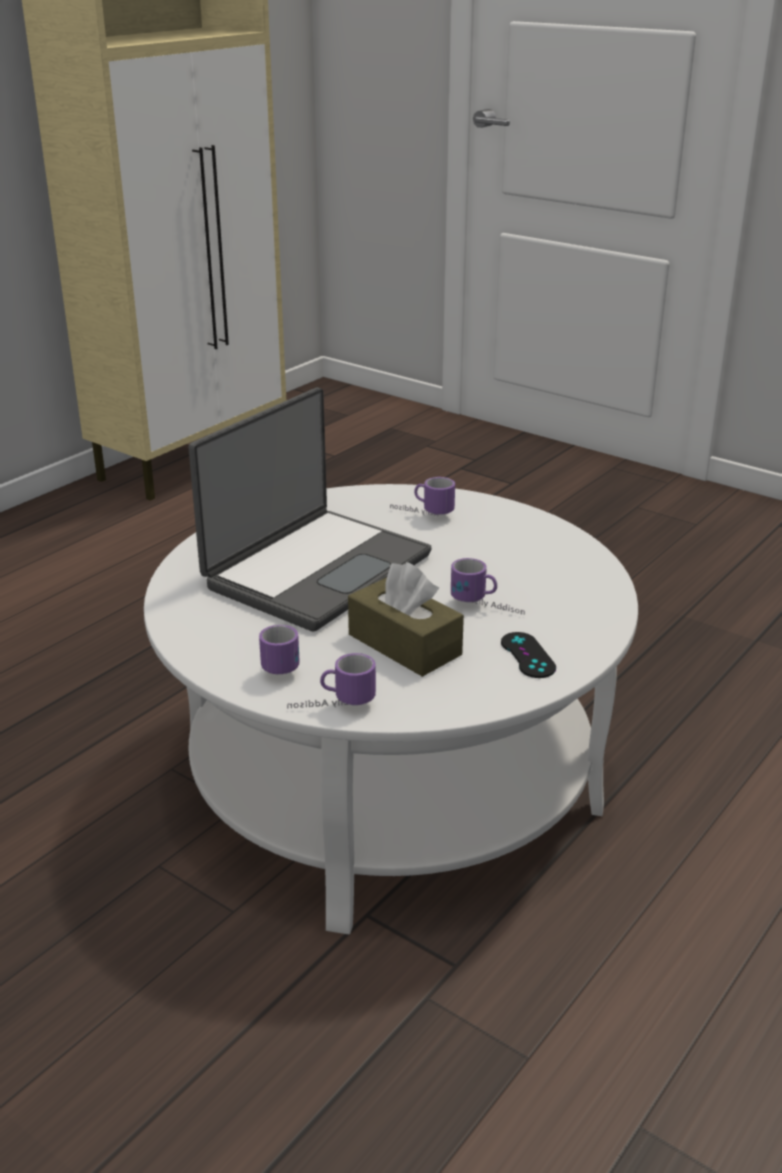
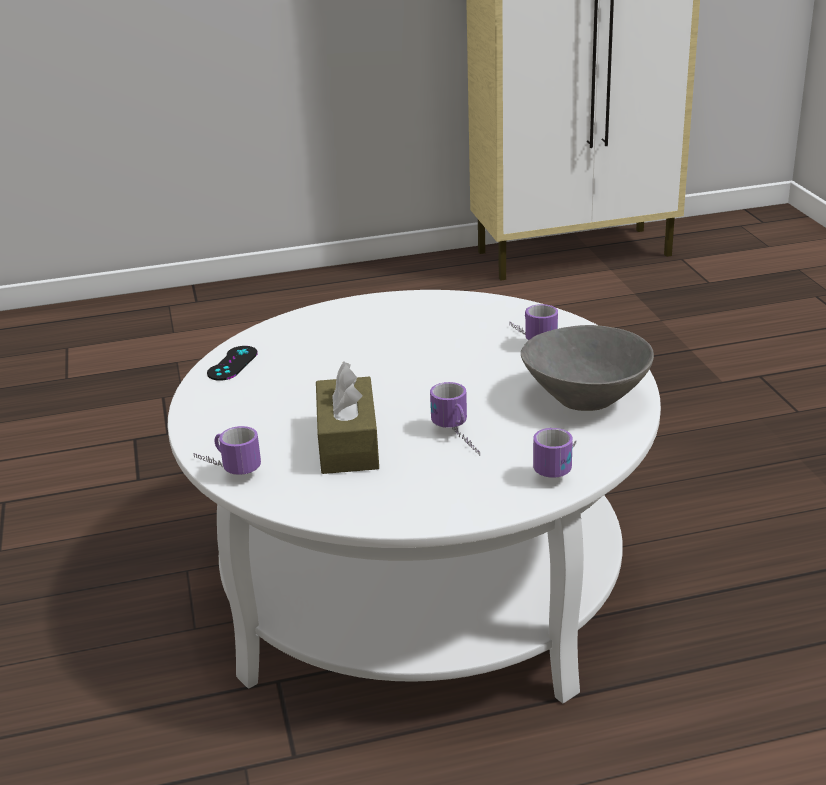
camera: 40 degrees right, 0 degrees up
laptop [188,387,432,631] -> none
mug [259,625,299,674] -> mug moved to [533,428,576,478]
black game controller [501,632,556,678] -> black game controller moved to [207,346,258,381]
none -> grey bowl [521,325,654,411]

